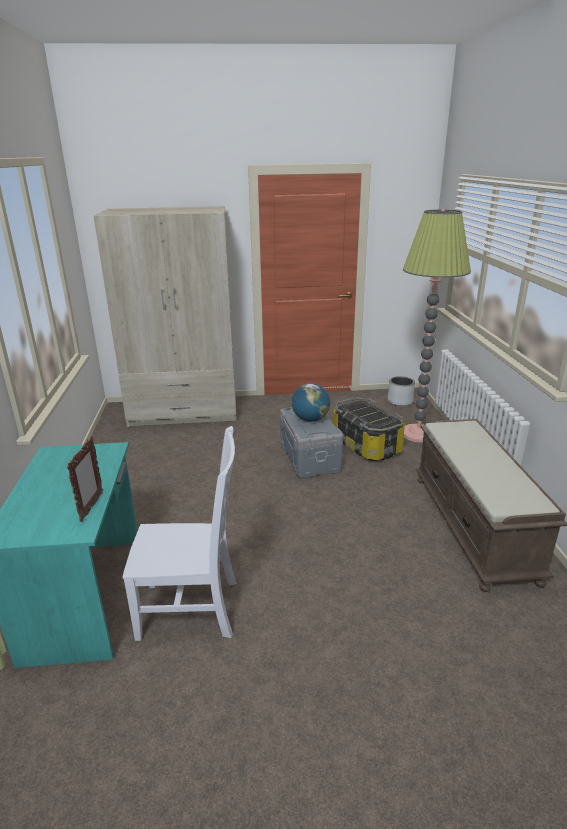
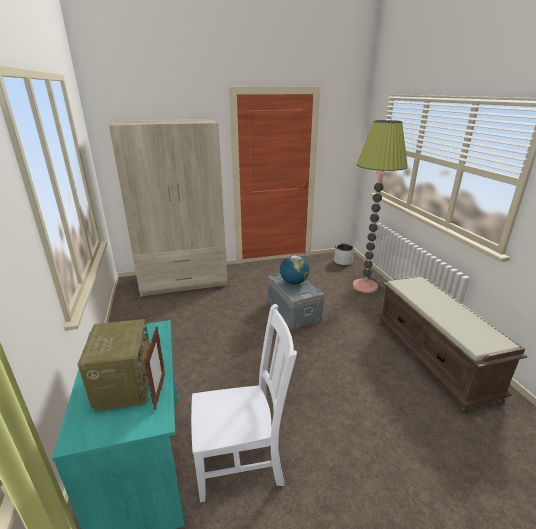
camera: 10 degrees left, 0 degrees up
storage box [333,397,405,461] -> none
none -> radio [77,319,150,412]

